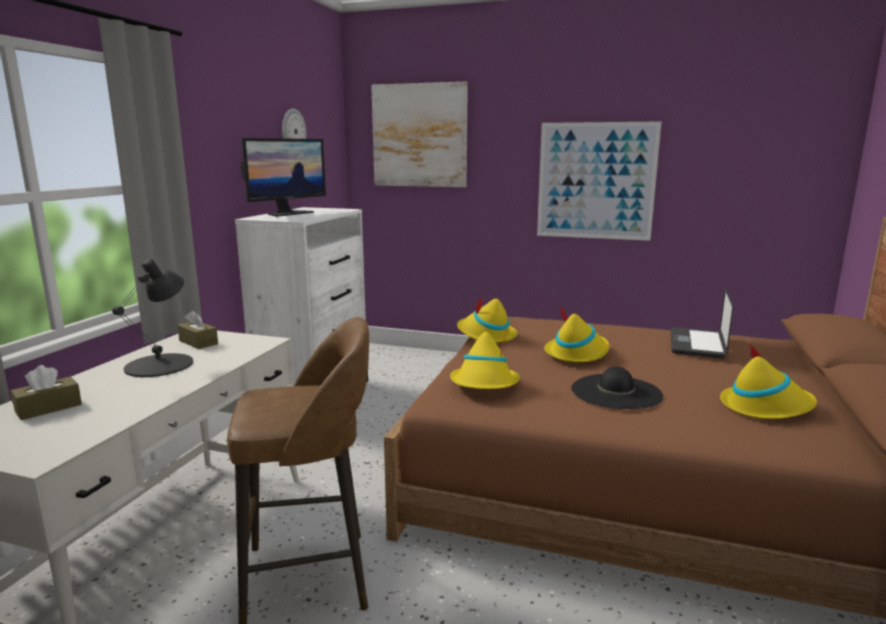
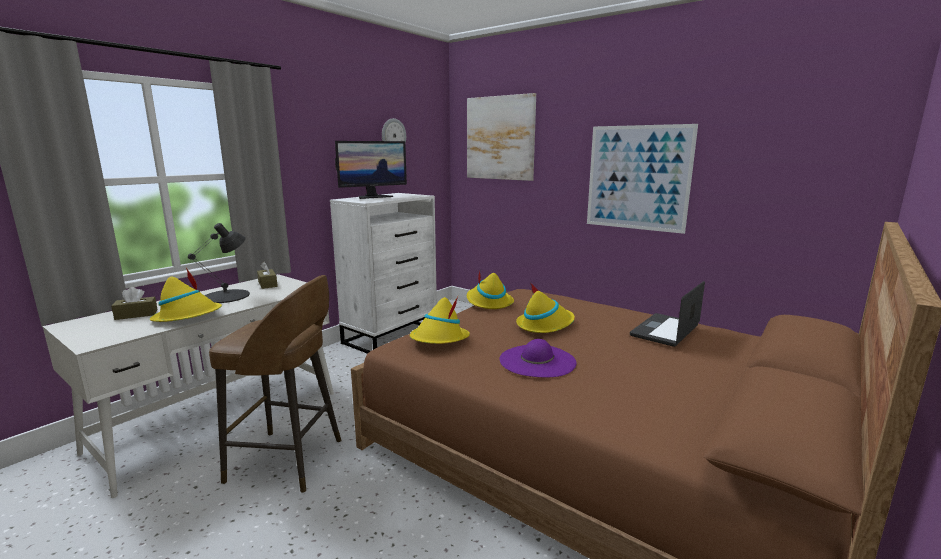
camera: 20 degrees right, 0 degrees up
black hat [571,366,663,409] -> purple hat [500,339,577,378]
yellow hat [720,343,817,419] -> yellow hat moved to [150,268,222,322]

